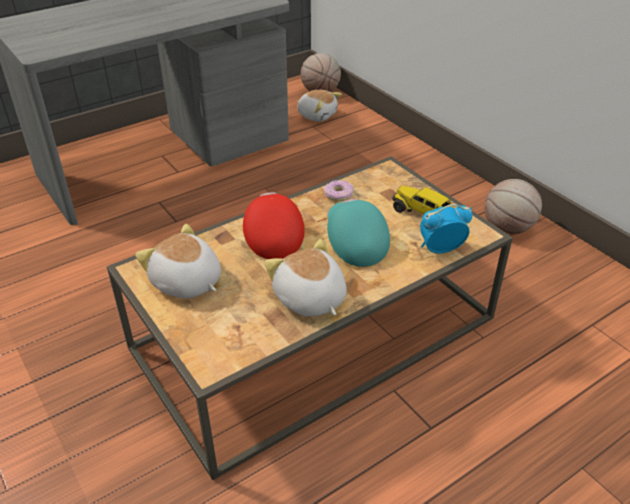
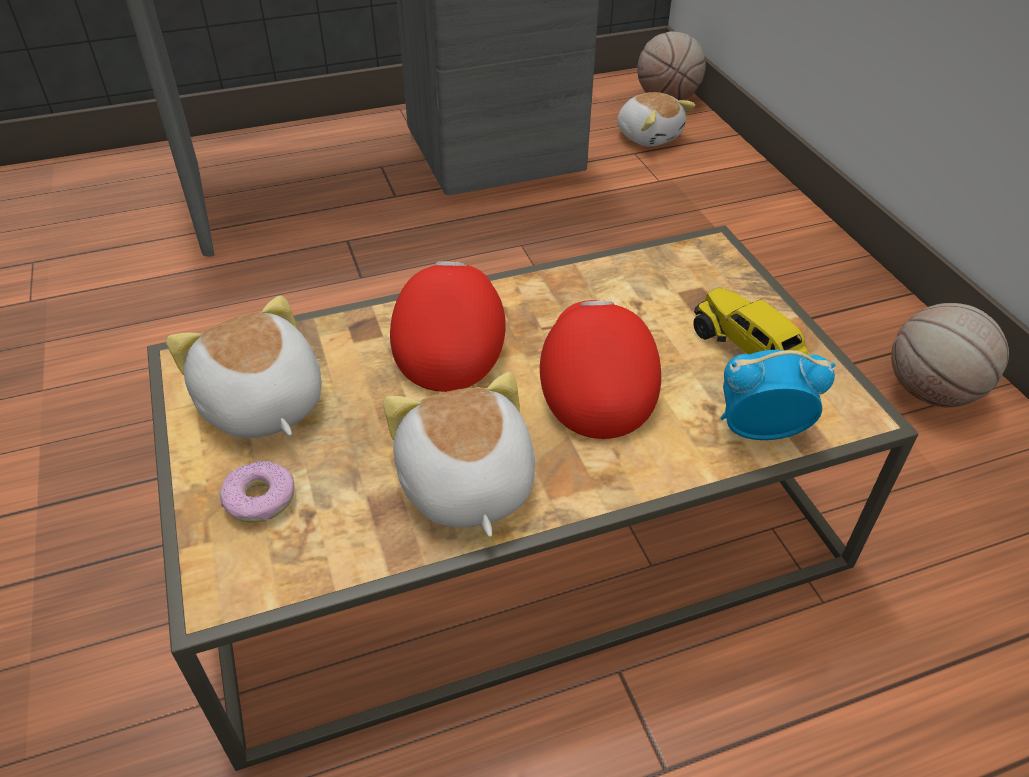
camera: 15 degrees right, 5 degrees up
donut [324,180,354,201] -> donut moved to [220,461,295,523]
turquoise cap [327,198,390,267] -> red cap [540,300,661,439]

